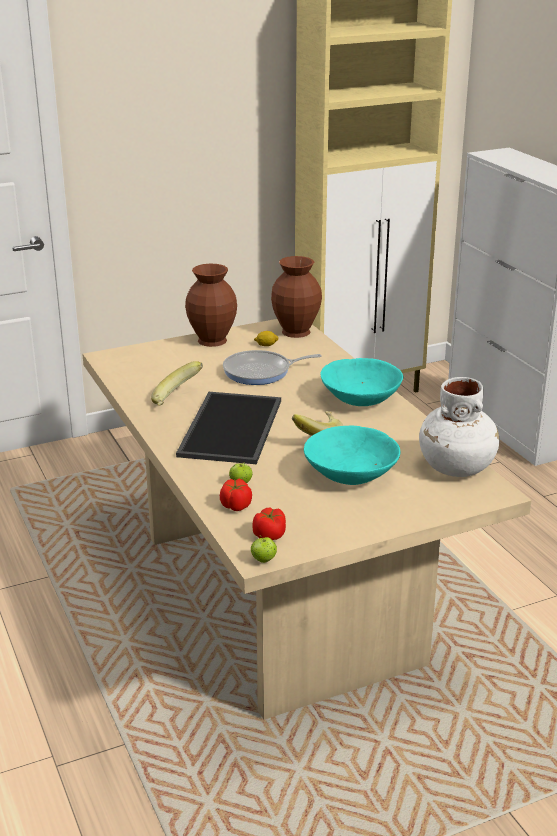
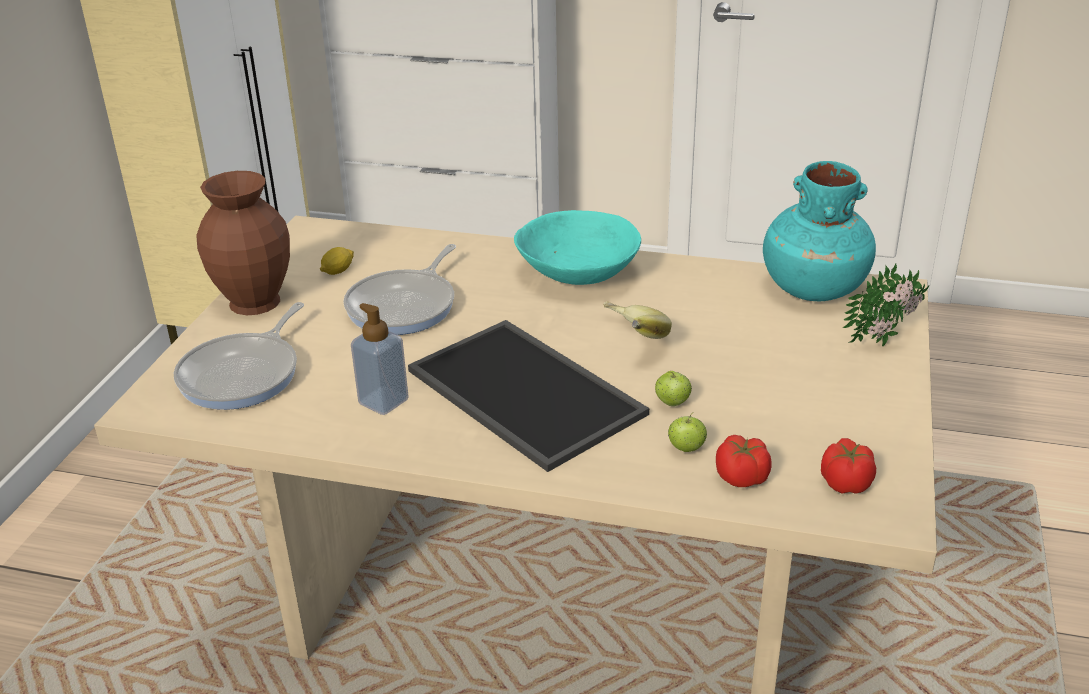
camera: 50 degrees left, 5 degrees up
banana [151,361,203,406] -> soap dispenser [351,303,409,415]
apple [251,535,277,563] -> apple moved to [655,371,692,406]
brown vase [271,256,322,338] -> none
turquoise bowl [304,426,401,485] -> none
white vase [419,377,499,477] -> turquoise vase [763,161,876,301]
none -> frying pan [174,302,304,410]
none -> potted plant [843,264,929,346]

